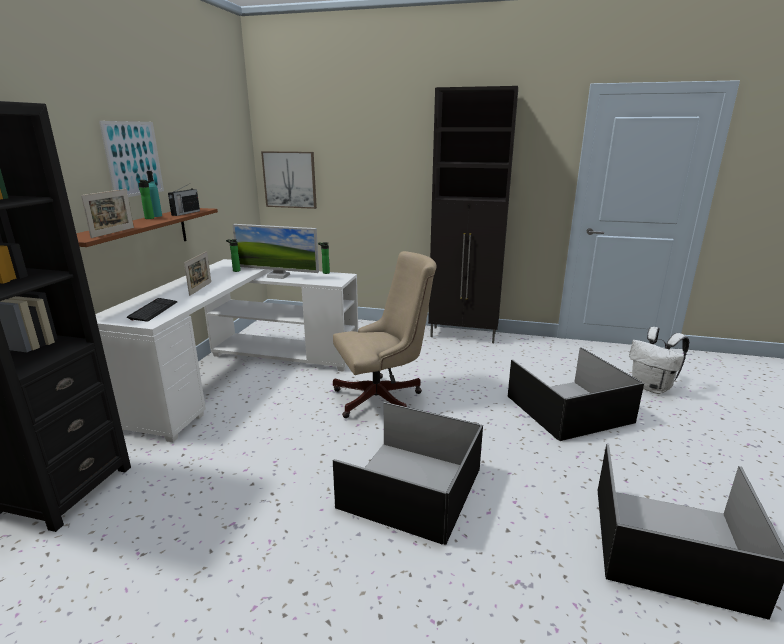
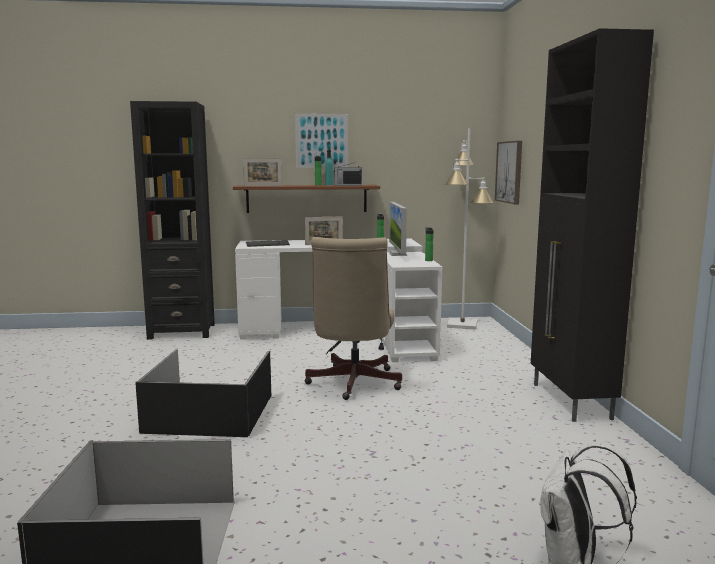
camera: 70 degrees right, 10 degrees down
beige office chair [333,251,437,418] -> beige office chair turned 45 degrees clockwise [305,237,402,400]
black storage box [508,347,644,441] -> none
none -> white floor lamp [445,129,494,330]

